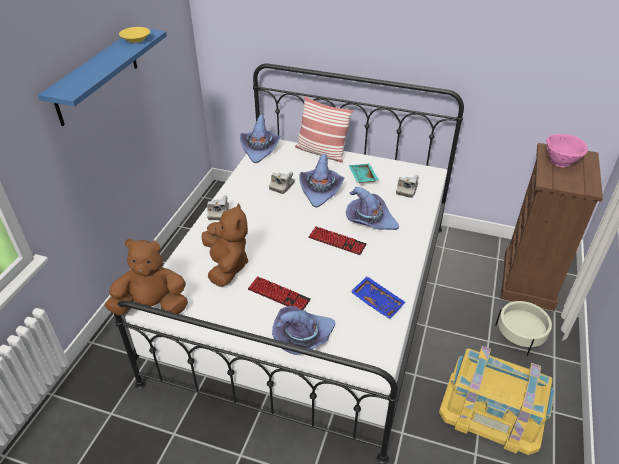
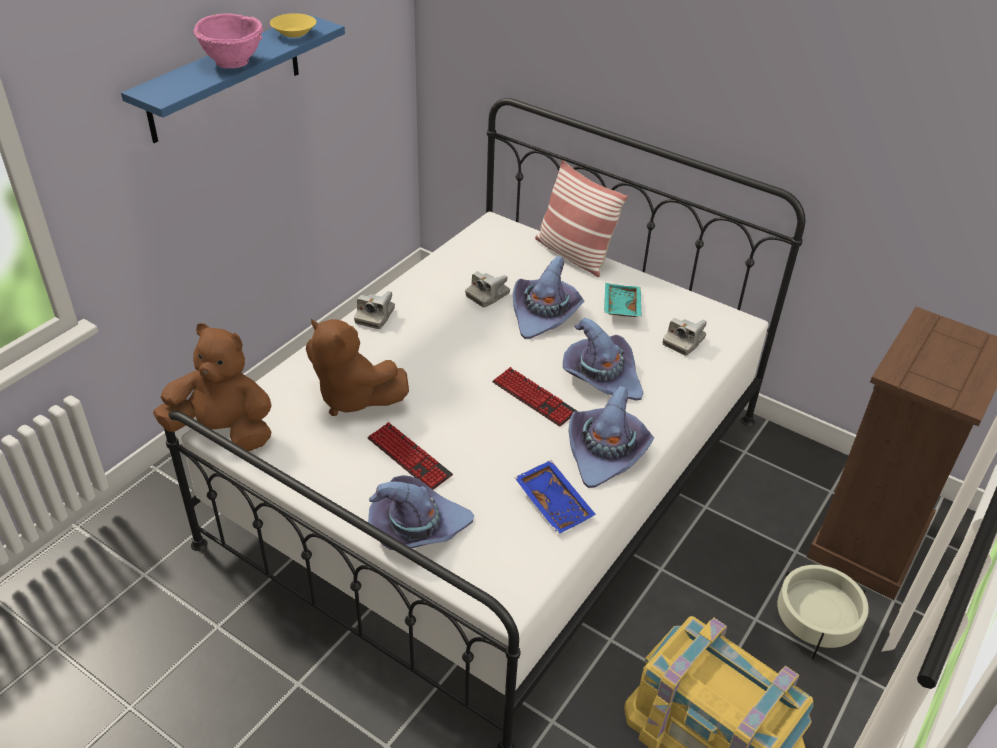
camera: 15 degrees right, 0 degrees up
brown plush toy [202,203,248,287] -> brown plush toy turned 120 degrees clockwise [306,319,409,416]
purple hat [240,115,281,163] -> purple hat moved to [568,386,654,488]
pink bowl [546,134,588,167] -> pink bowl moved to [193,13,263,68]

